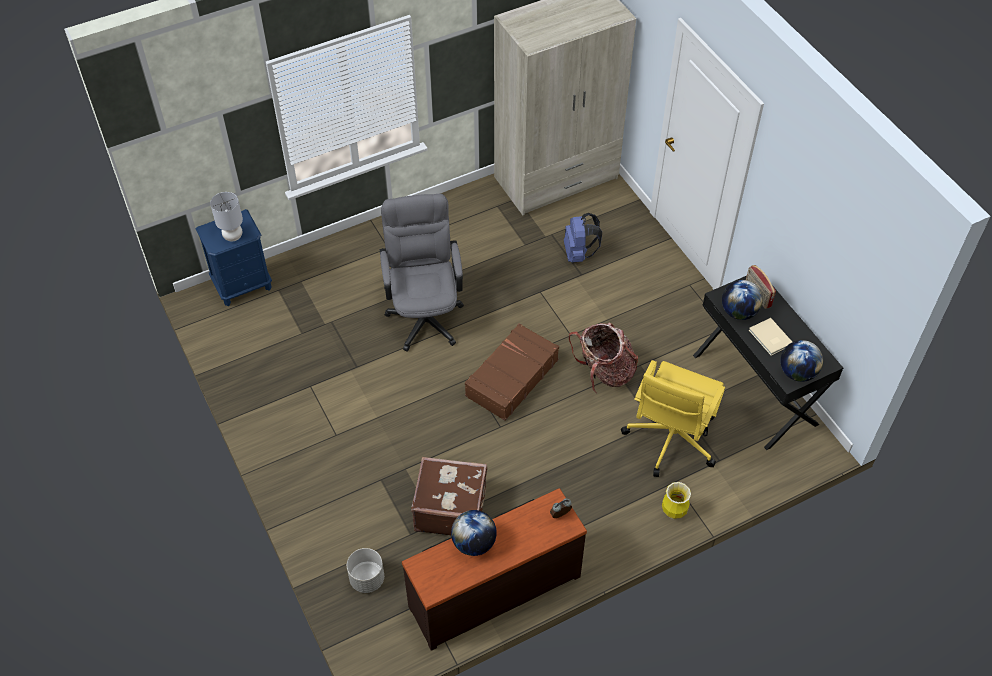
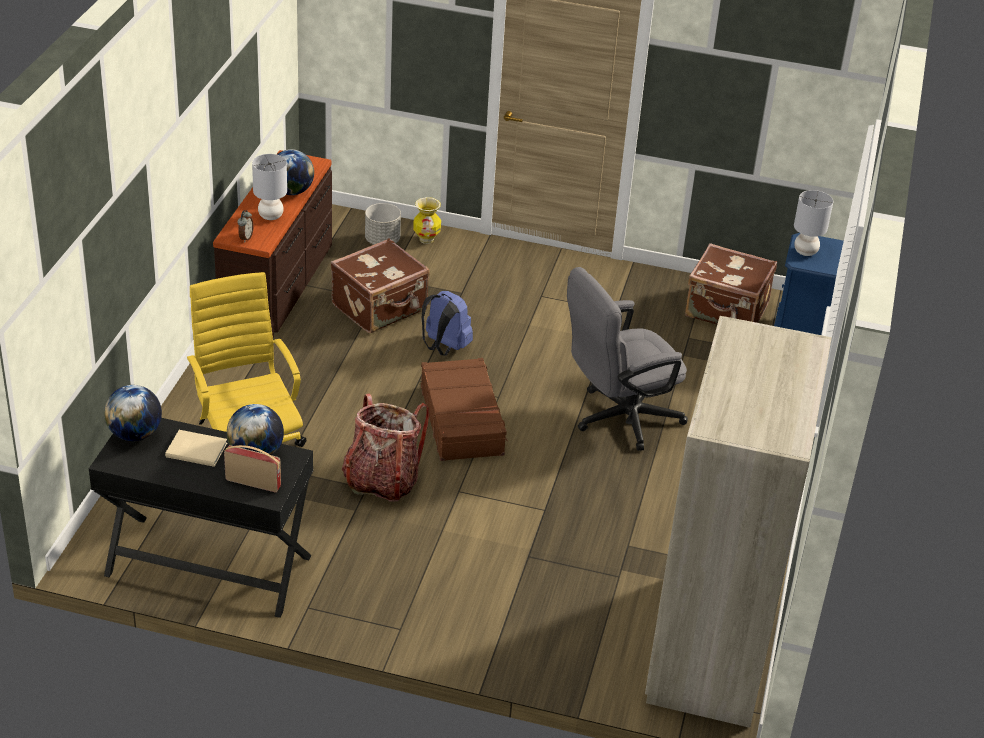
camera: 130 degrees right, 15 degrees down
grey office chair [379,193,464,351] -> grey office chair turned 120 degrees clockwise [567,267,688,451]
blue backpack [564,213,602,263] -> blue backpack moved to [422,291,473,355]
vase [662,482,691,519] -> vase moved to [413,197,441,244]
none -> grey table lamp [252,154,287,220]
none -> brown suitcase [685,243,777,324]

